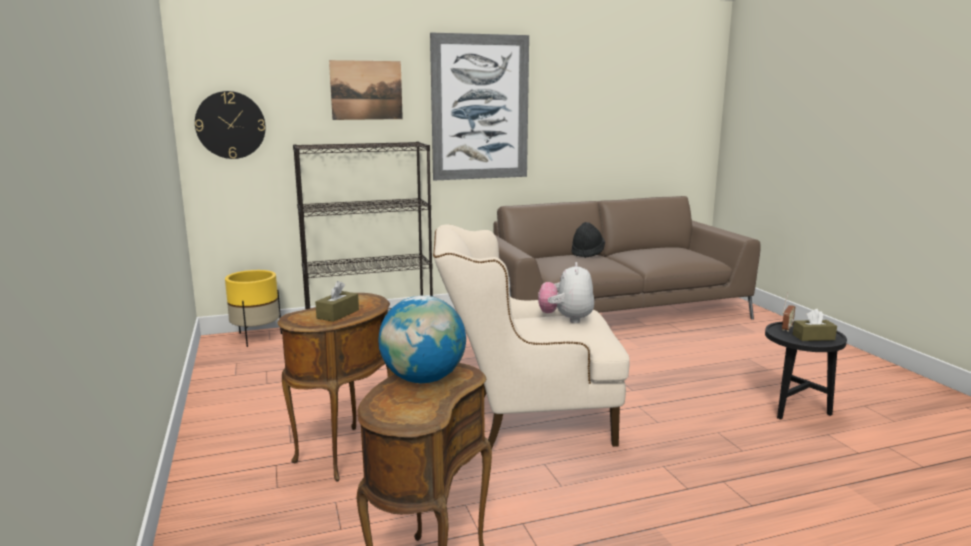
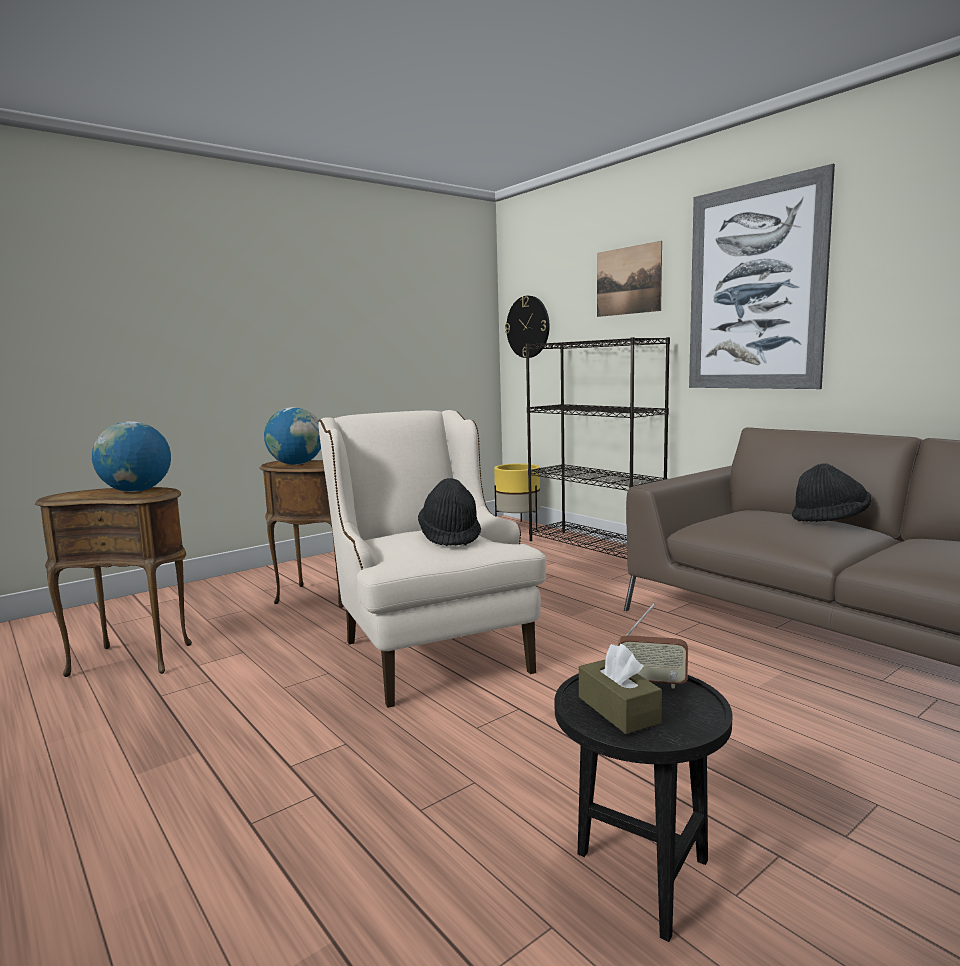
camera: 70 degrees right, 5 degrees down
brown tissue box [315,281,359,322] -> globe [264,407,321,465]
plush toy [538,262,594,323] -> black hat [418,478,481,546]

